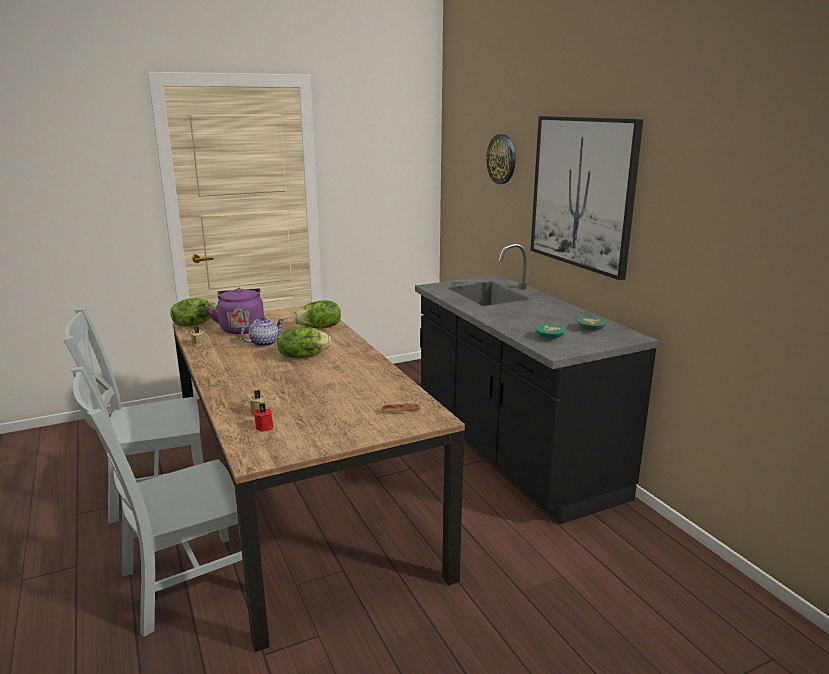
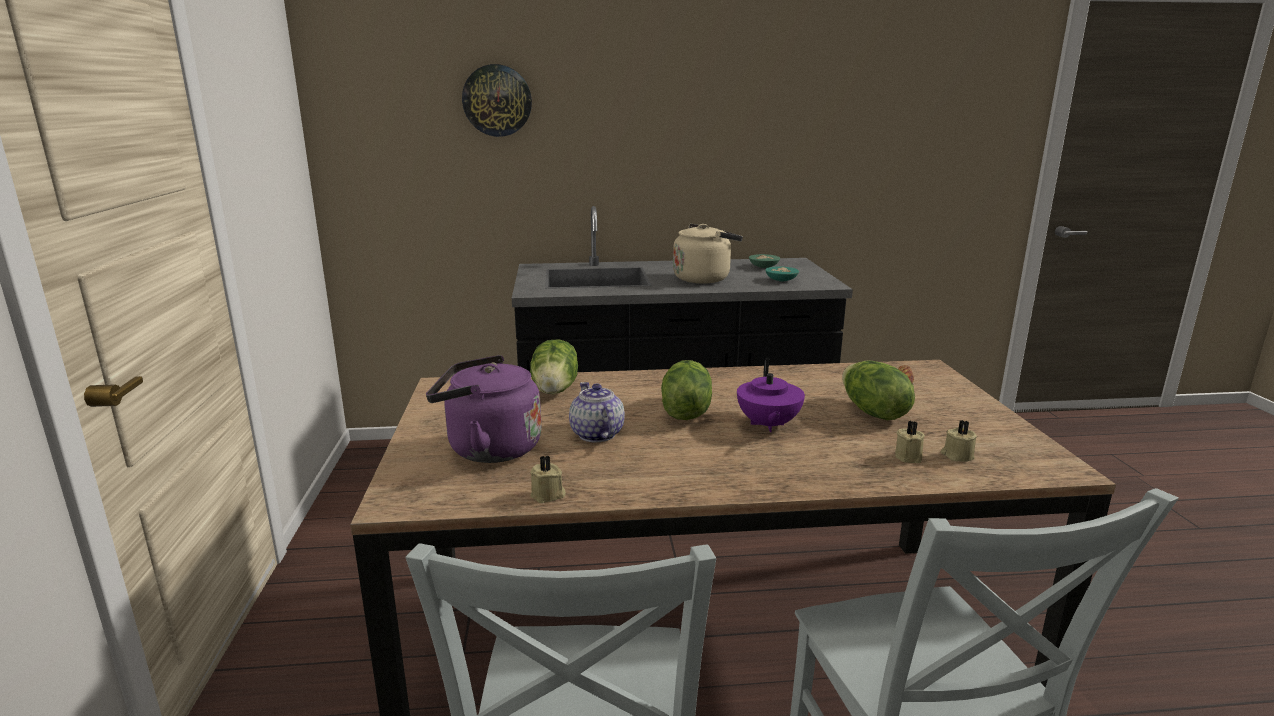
camera: 70 degrees left, 0 degrees up
lettuce [170,298,218,327] -> lettuce moved to [842,360,915,420]
red candle [253,403,273,432] -> beige candle [941,420,977,462]
picture [530,116,643,280] -> none
none -> beige kettle [673,224,743,284]
none -> purple teapot [737,358,805,432]

